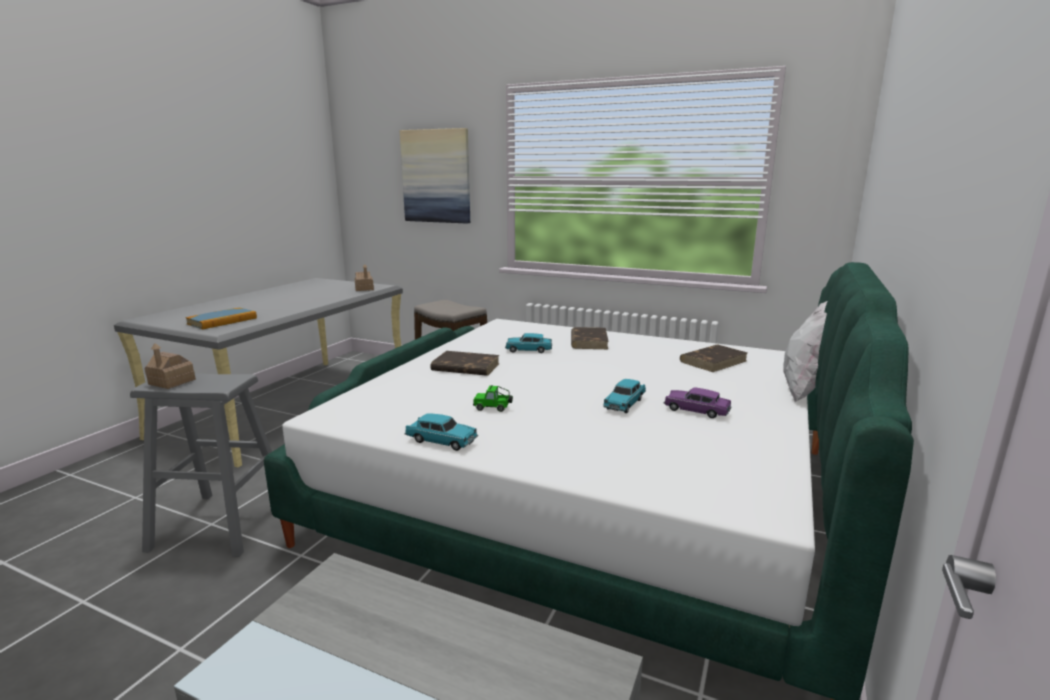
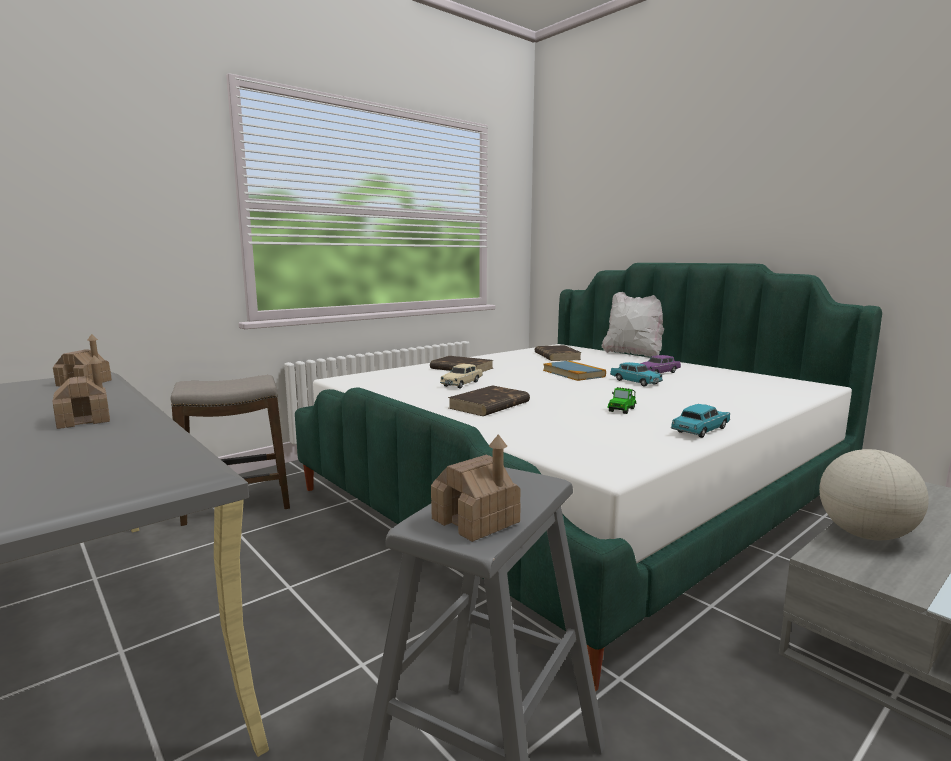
camera: 65 degrees left, 5 degrees down
book [185,308,257,329] -> book moved to [543,361,606,381]
picture [400,128,470,224] -> none
turquoise toy car [505,333,552,353] -> beige toy car [440,364,483,388]
none -> toy house [52,355,110,429]
none -> globe [819,449,929,540]

